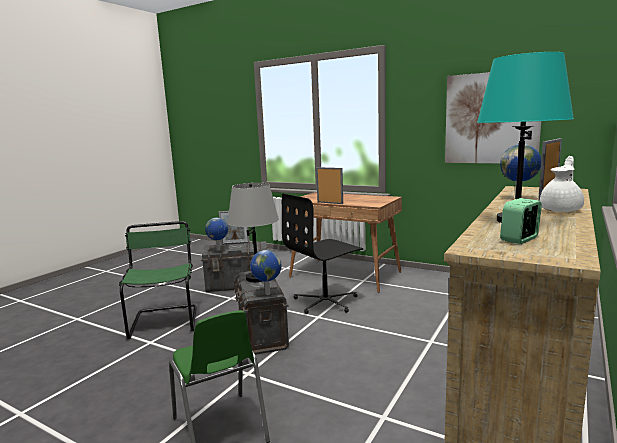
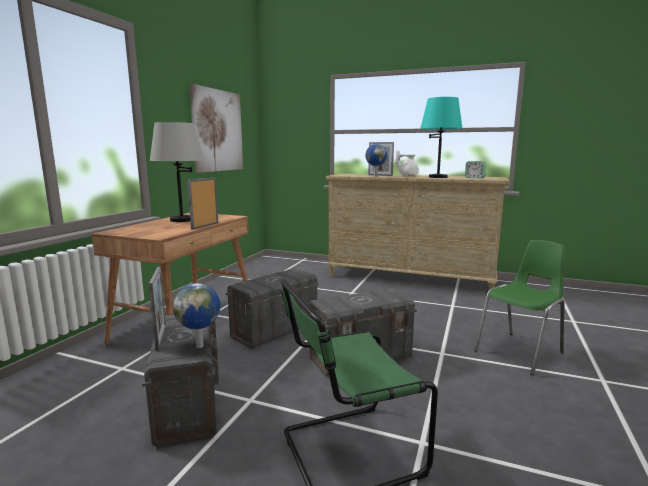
camera: 100 degrees left, 0 degrees up
grey table lamp [227,183,279,282] -> grey table lamp moved to [150,122,204,222]
globe [250,250,282,295] -> none
black office chair [282,193,363,314] -> grey storage box [226,268,319,349]

